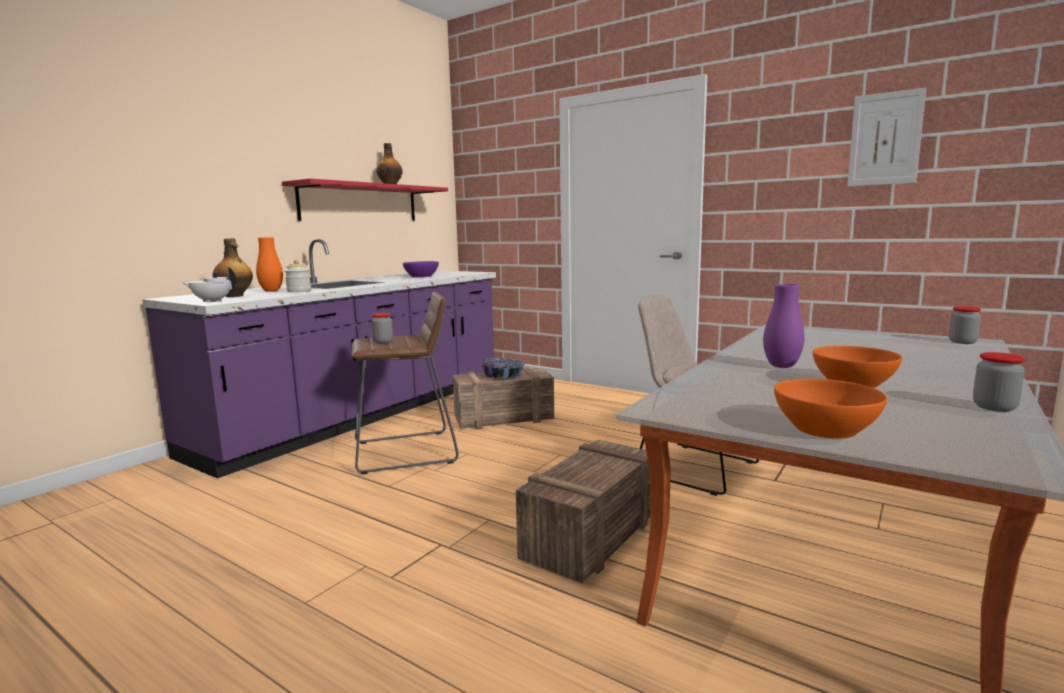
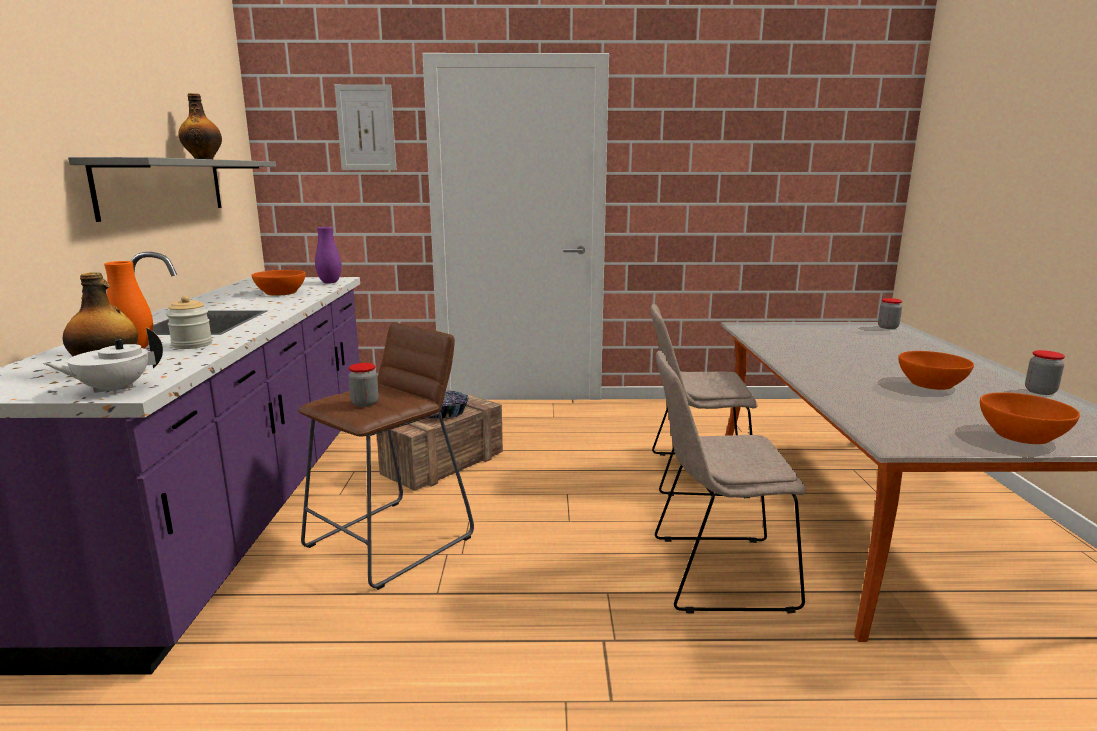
camera: 35 degrees left, 5 degrees up
red shelf [282,178,448,221] -> grey shelf [68,157,276,222]
purple bowl [403,261,439,277] -> orange bowl [252,270,306,296]
crate [516,440,650,584] -> beige chair [655,350,806,614]
purple vase [763,284,805,368] -> purple vase moved to [315,227,342,284]
picture [847,88,926,186] -> picture moved to [335,84,396,170]

